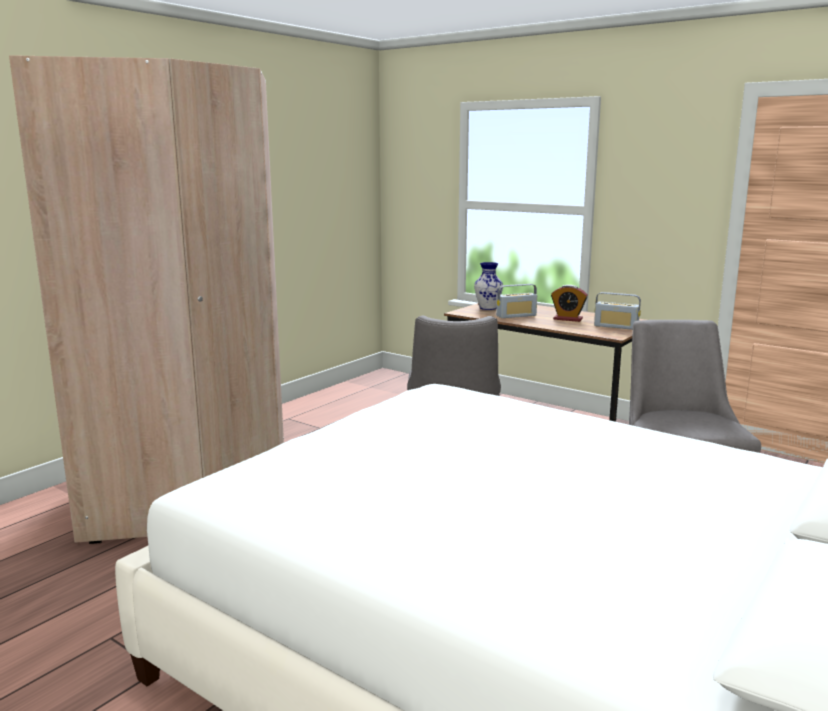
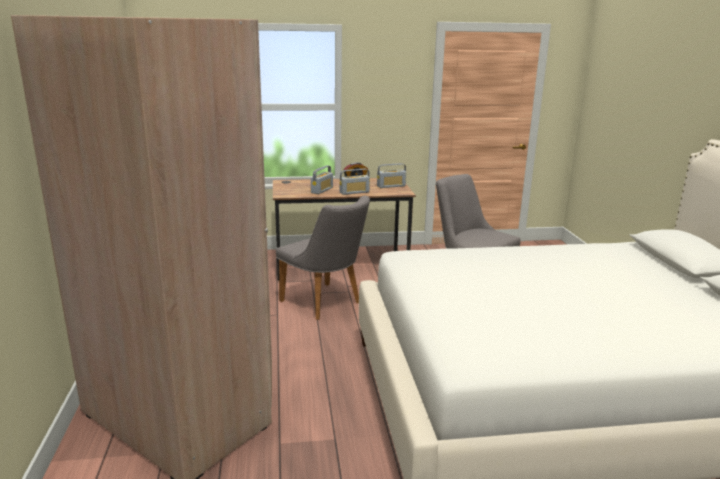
camera: 45 degrees left, 5 degrees up
vase [474,262,503,310] -> none
none -> radio [340,169,370,195]

